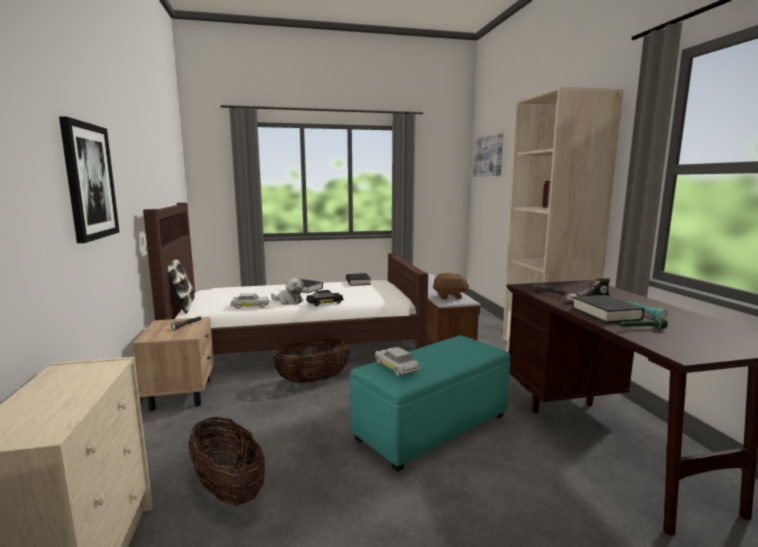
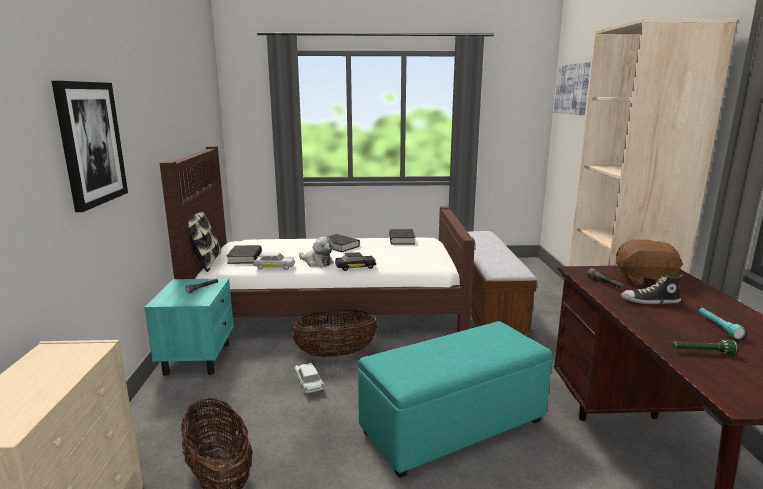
camera: 10 degrees right, 5 degrees up
beige nightstand [133,317,214,411] -> turquoise nightstand [144,278,234,376]
white toy car [375,347,420,376] -> white toy car moved to [295,363,324,394]
brown plush toy [433,273,469,299] -> brown plush toy moved to [616,239,683,285]
black book [572,295,645,323] -> black book moved to [227,245,262,264]

